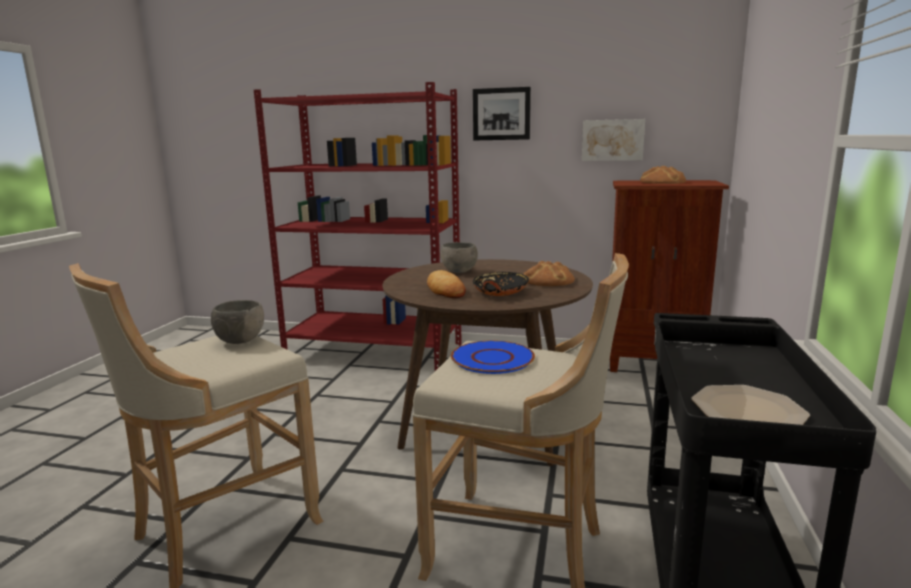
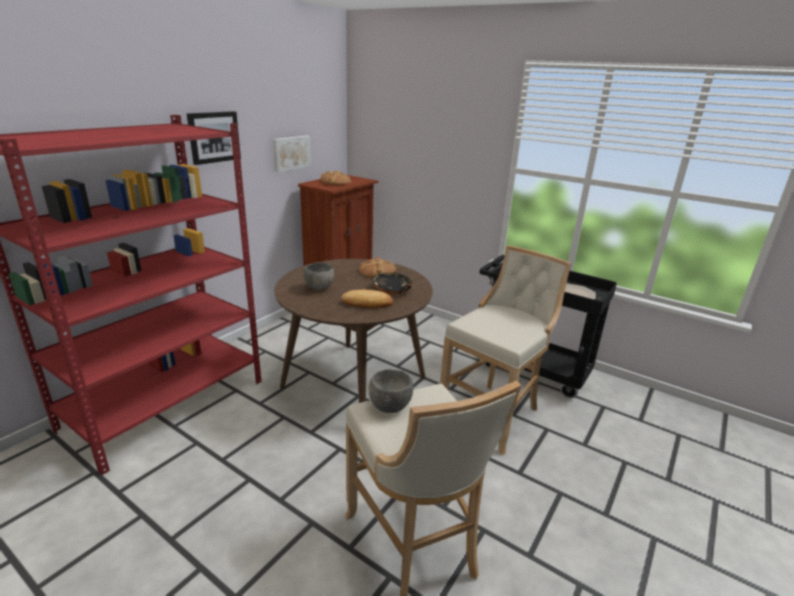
camera: 70 degrees left, 10 degrees up
blue plate [451,340,535,374] -> none

